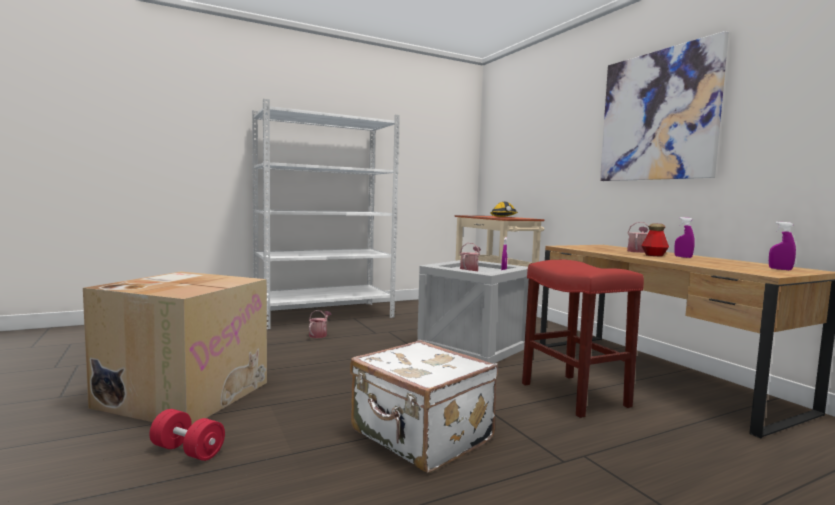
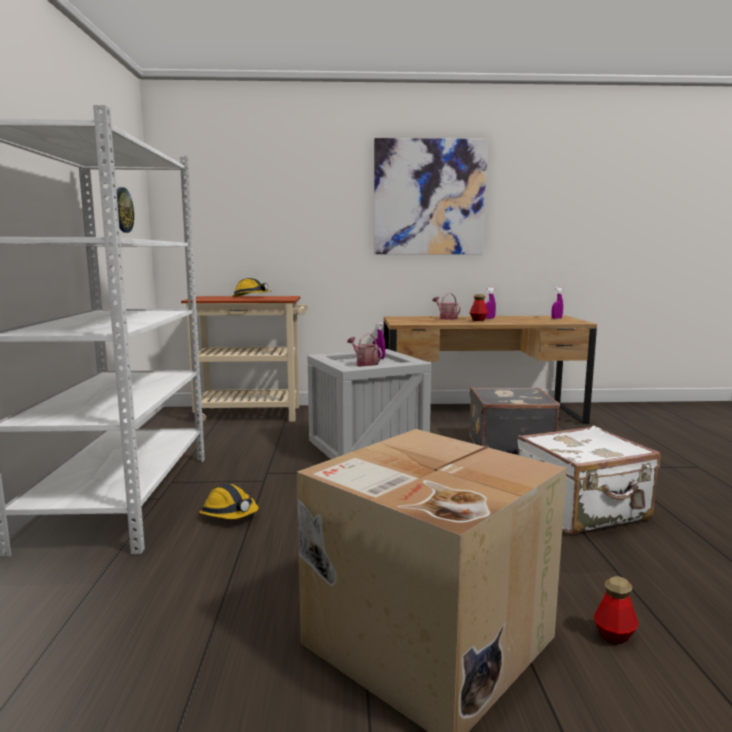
camera: 65 degrees left, 5 degrees up
red dumbbell [150,409,225,461] -> bottle [594,576,639,644]
watering can [309,310,332,338] -> hard hat [199,484,258,519]
red stool [522,260,644,418] -> grey suitcase [469,387,560,454]
none -> wall clock [117,187,134,233]

